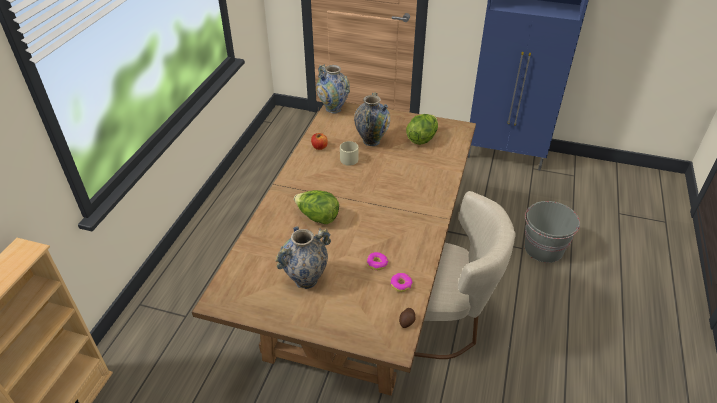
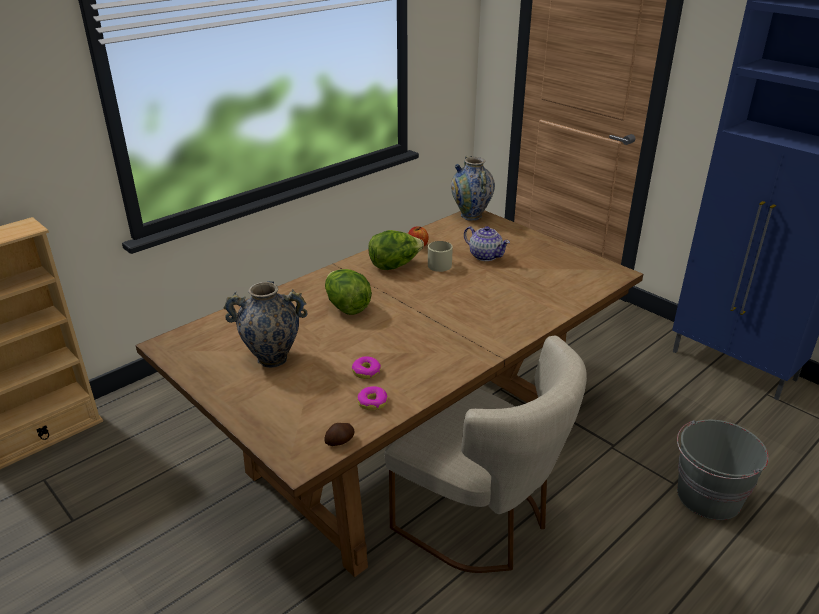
camera: 30 degrees right, 10 degrees down
vase [354,92,390,146] -> teapot [464,226,510,261]
lettuce [406,114,438,145] -> lettuce moved to [368,230,424,270]

